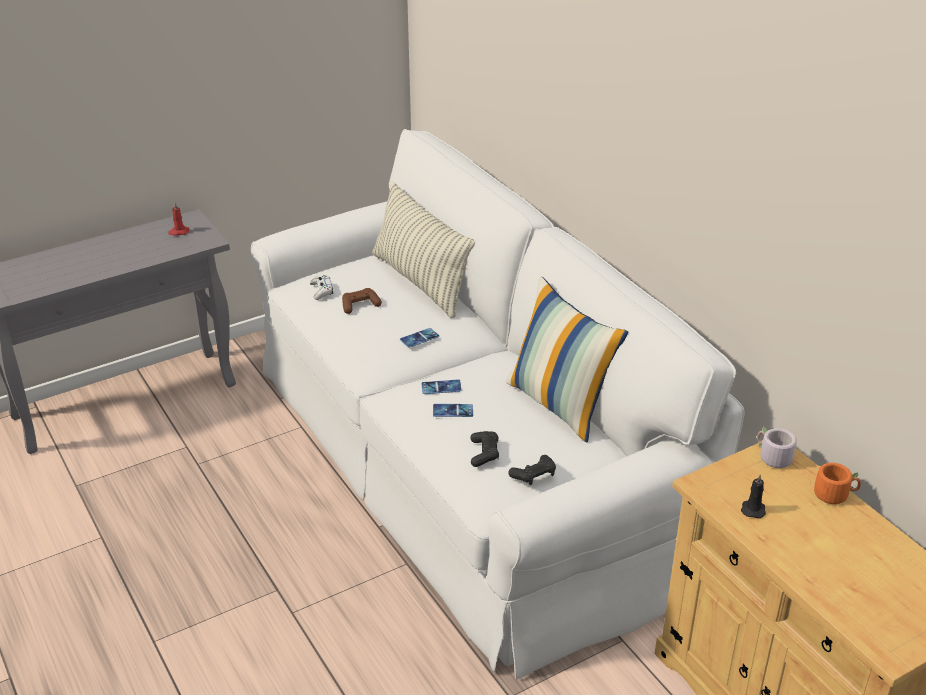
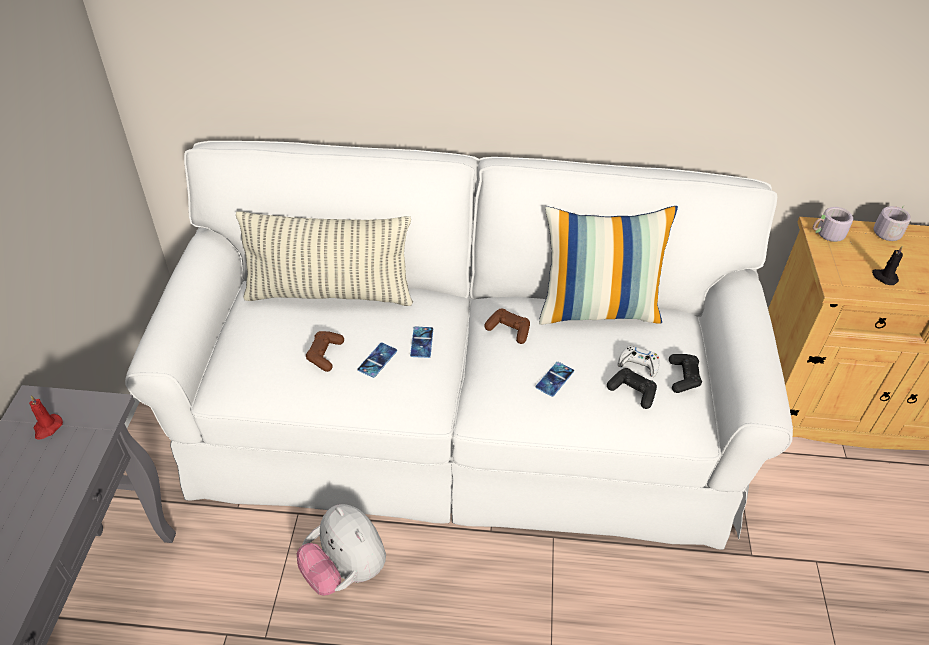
camera: 55 degrees left, 10 degrees up
white game controller [310,275,333,300] -> white game controller moved to [618,346,660,377]
phone [421,379,462,394] -> phone moved to [358,343,397,378]
orange mug [810,463,861,504] -> grey mug [865,205,911,241]
none -> plush toy [297,504,386,596]
none -> brown game controller [484,308,530,344]

